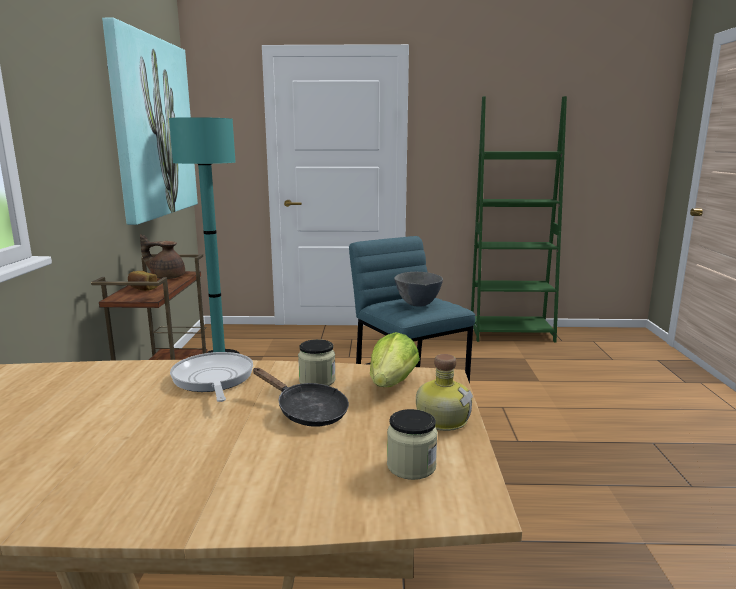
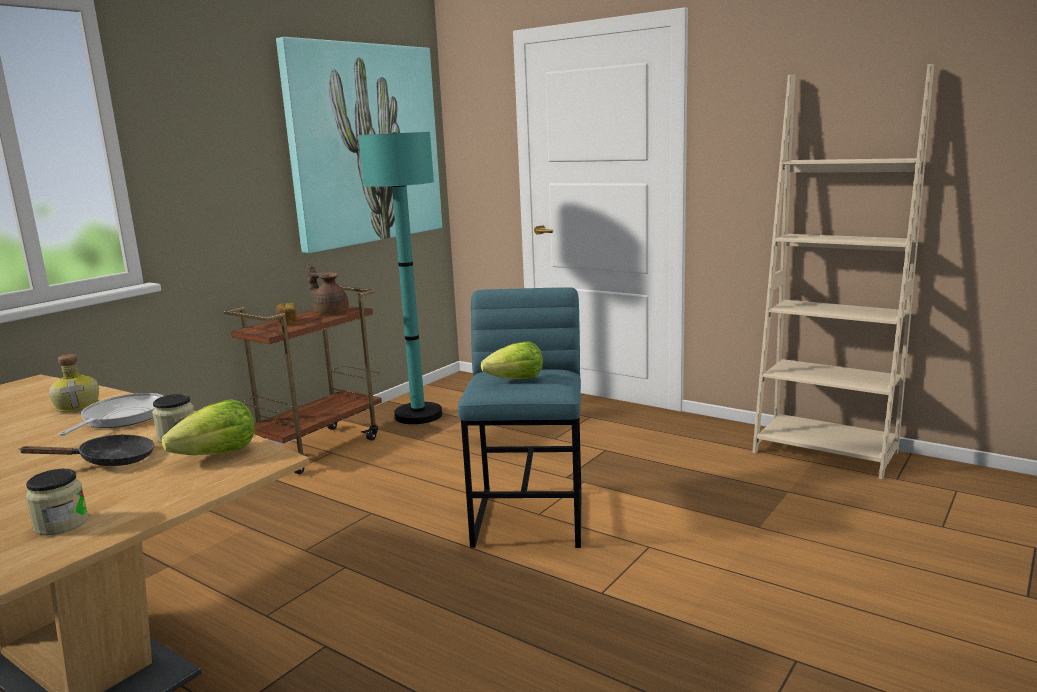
camera: 35 degrees right, 0 degrees up
black frying pan [253,368,349,427] -> black frying pan turned 90 degrees counterclockwise [18,434,155,466]
grey bowl [394,272,443,307] -> lettuce [481,342,543,379]
bottle [416,354,473,431] -> bottle moved to [49,354,99,412]
green bookcase [471,96,567,343] -> beige bookcase [752,64,934,479]

